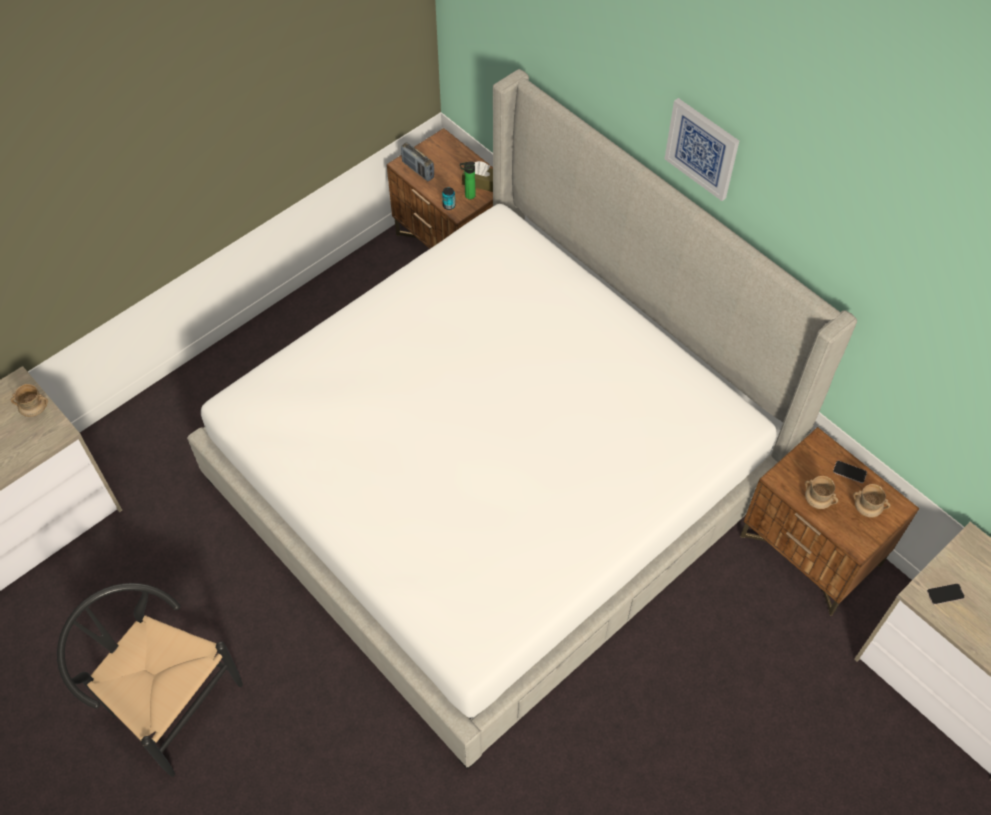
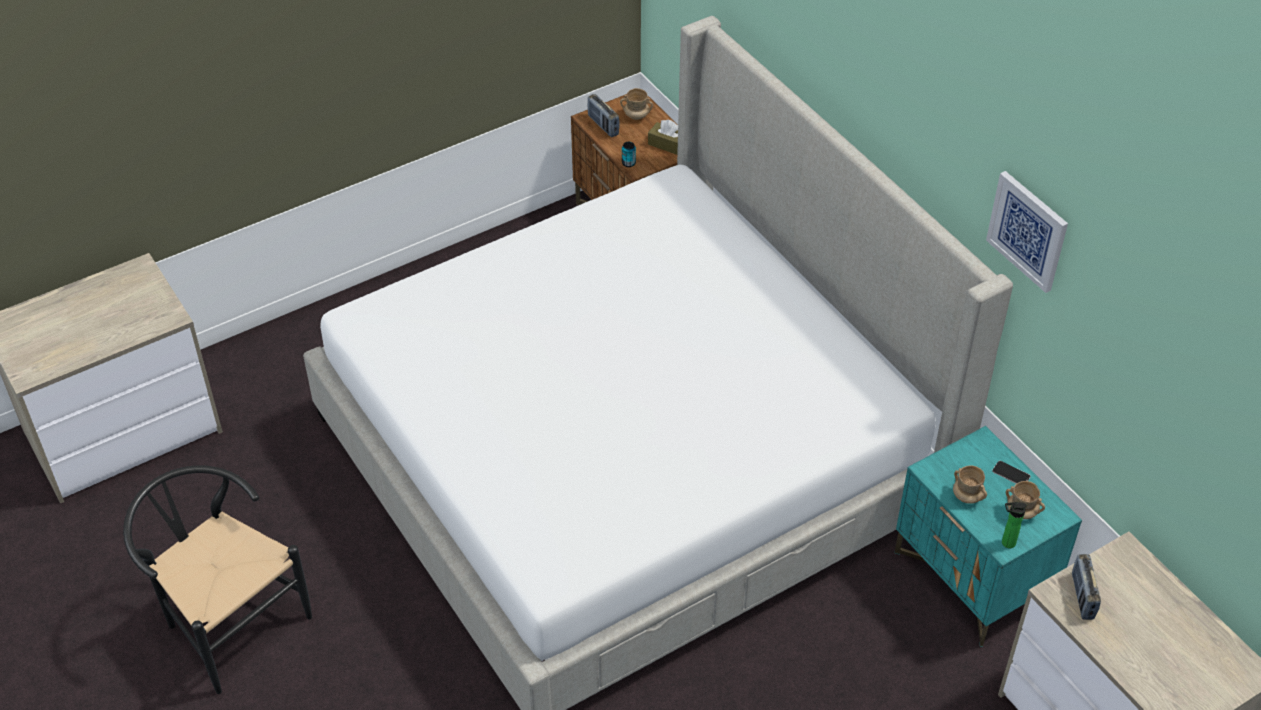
camera: 10 degrees right, 10 degrees down
beige mug [11,384,48,417] -> beige mug moved to [620,88,653,120]
bottle [460,161,476,199] -> bottle moved to [1002,502,1027,548]
picture [665,98,739,201] -> picture moved to [986,171,1068,293]
brown nightstand [740,427,920,616] -> turquoise nightstand [894,426,1082,647]
phone [927,583,965,605] -> radio [1072,554,1101,620]

